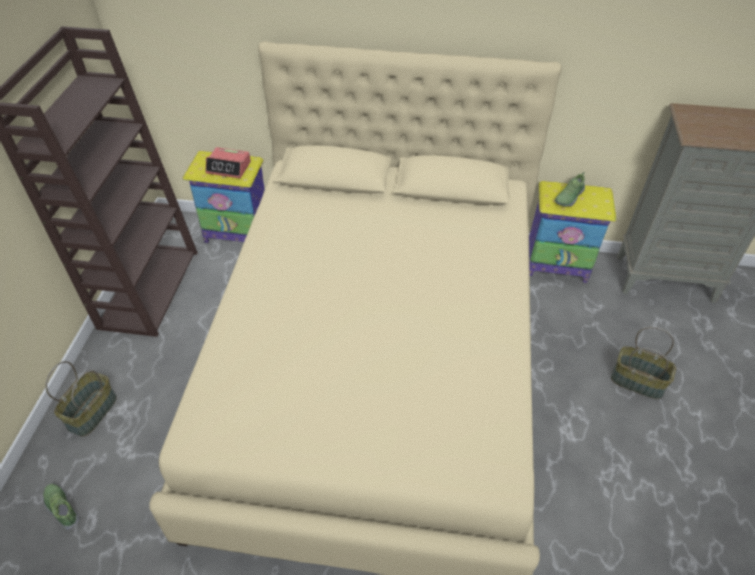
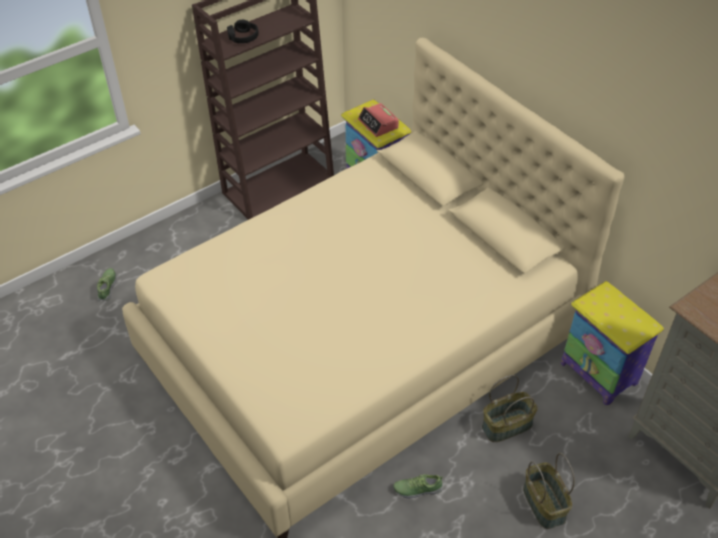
camera: 45 degrees right, 0 degrees up
basket [45,361,117,437] -> basket moved to [482,375,538,442]
shoe [555,172,585,207] -> shoe moved to [393,474,443,499]
none -> black headphones [227,20,258,43]

